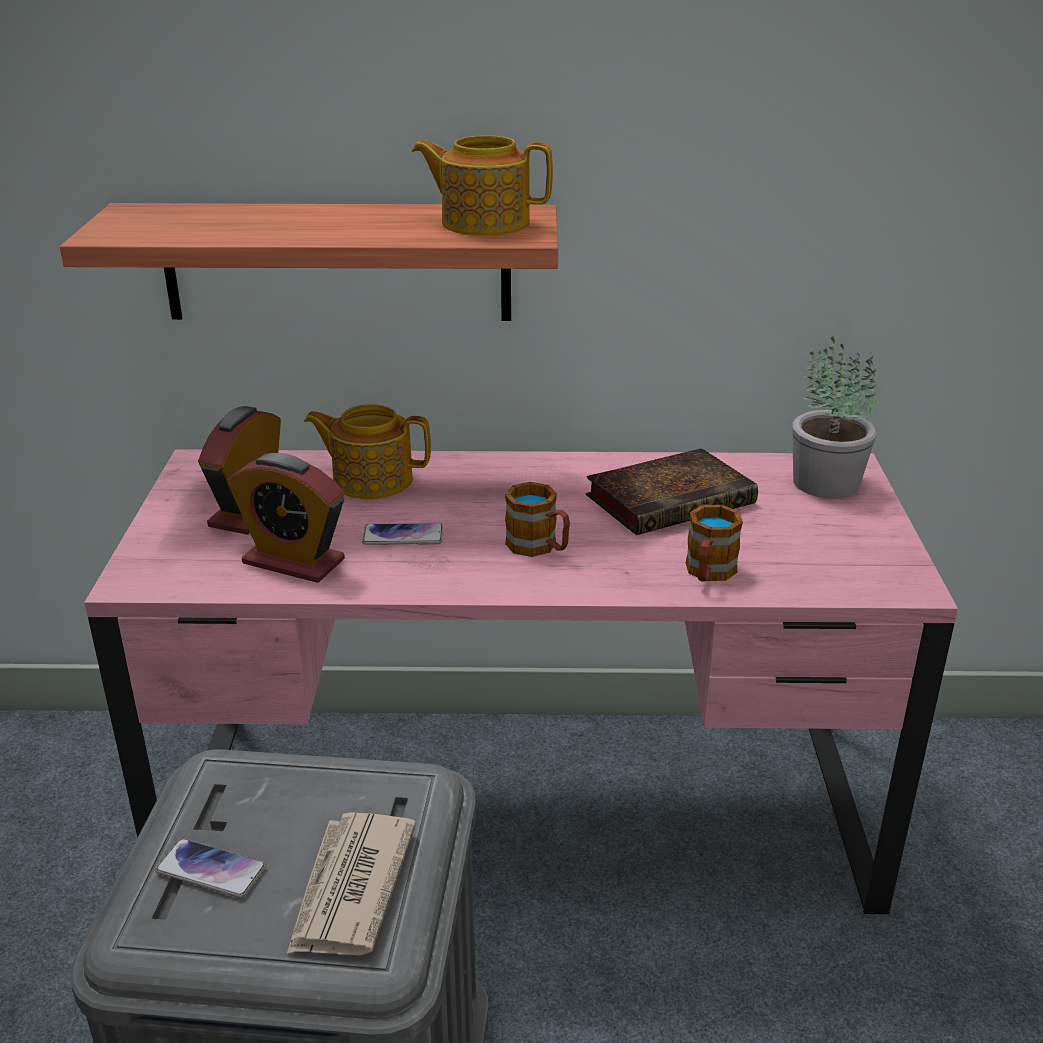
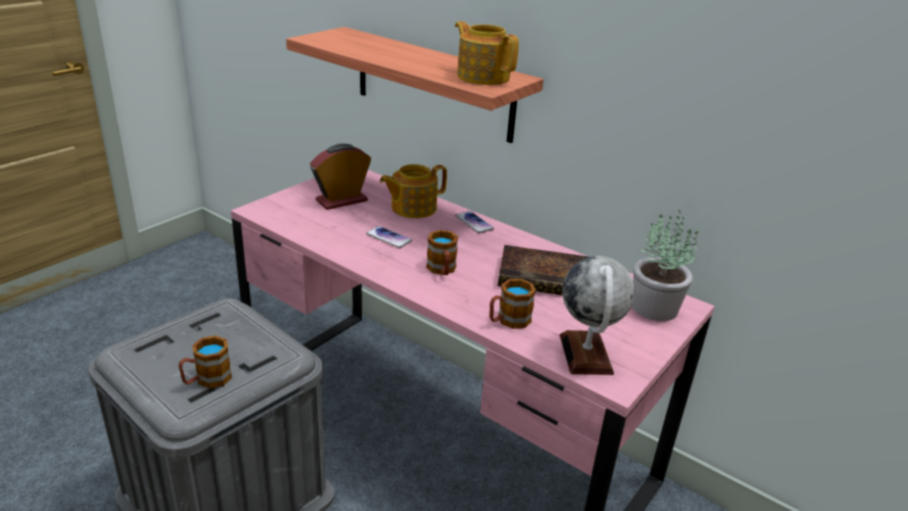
camera: 35 degrees right, 0 degrees up
phone [155,838,266,898] -> phone moved to [455,211,494,234]
alarm clock [227,453,345,583] -> none
newspaper [287,812,416,956] -> mug [179,336,232,388]
teapot [304,404,431,499] -> teapot turned 75 degrees counterclockwise [380,164,447,218]
none -> globe [560,256,635,375]

